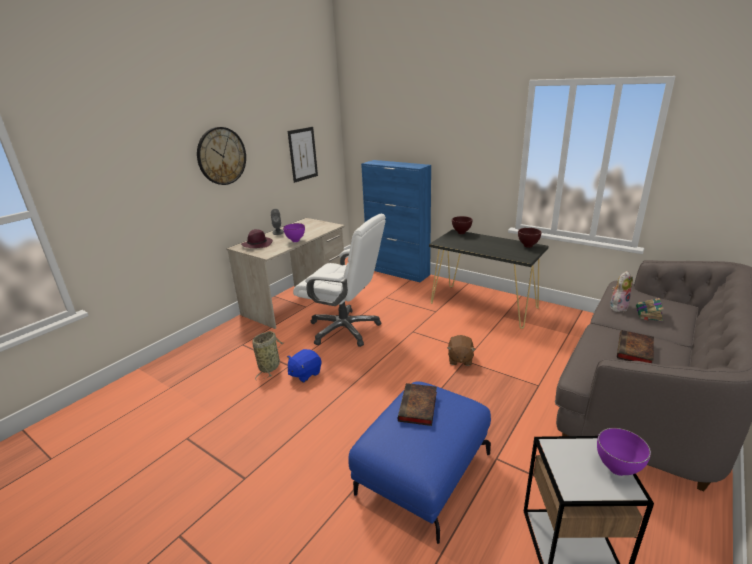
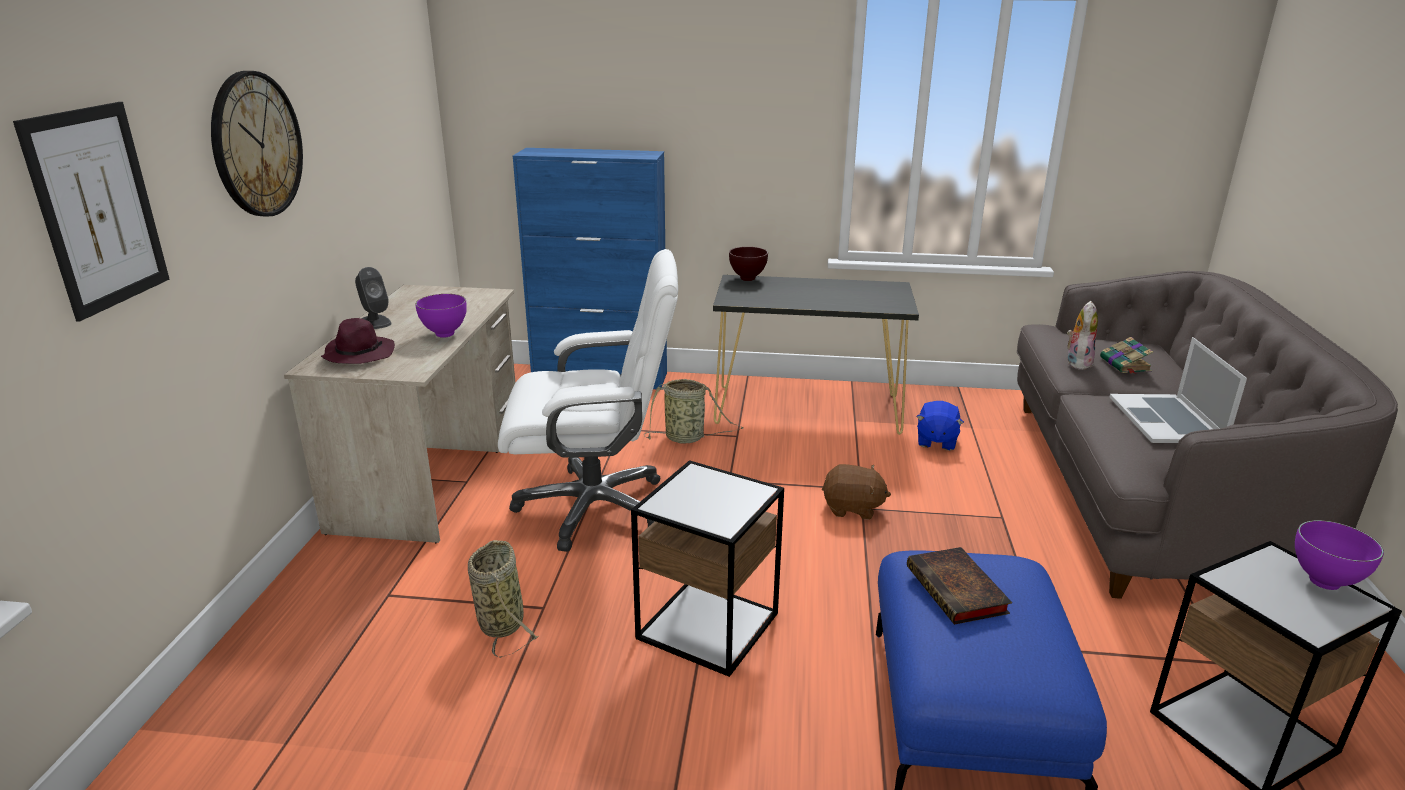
camera: 30 degrees left, 0 degrees up
blue plush toy [287,349,322,382] -> blue plush toy moved to [916,401,964,451]
picture [288,127,318,183] -> picture moved to [13,102,169,322]
brown plush toy [447,335,476,366] -> brown plush toy turned 60 degrees counterclockwise [822,464,891,520]
brown bowl [518,228,542,248] -> none
book [617,330,654,363] -> laptop [1110,337,1247,443]
none -> side table [631,460,784,677]
none -> basket [644,379,743,443]

